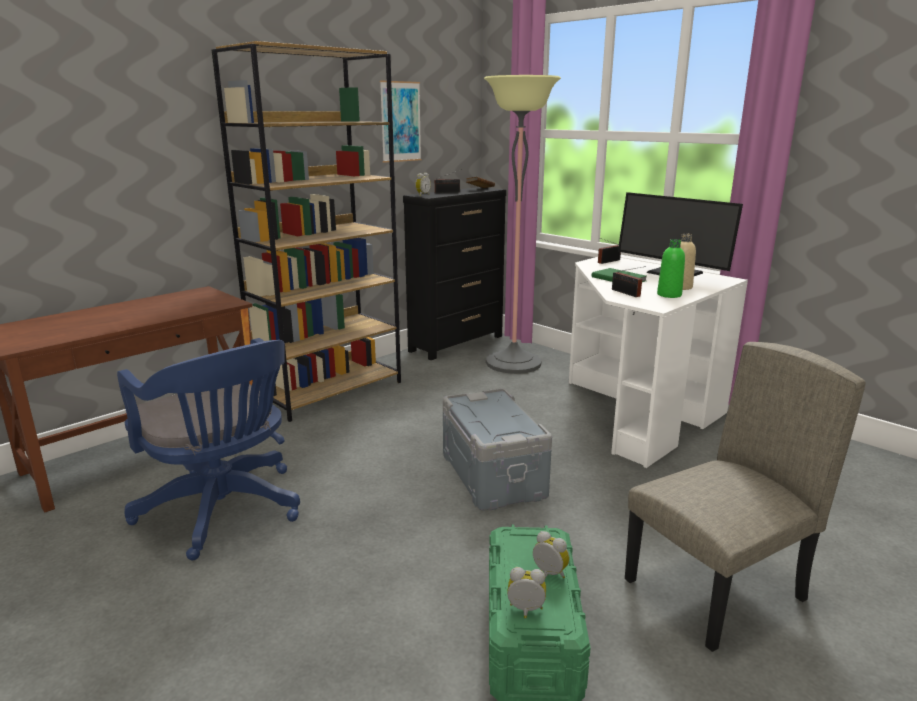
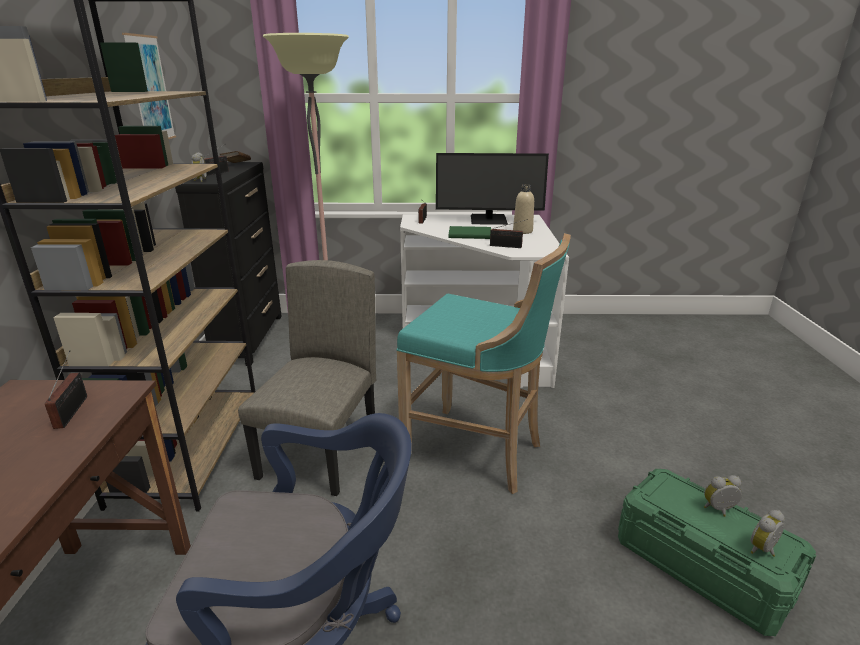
camera: 45 degrees left, 5 degrees up
grey storage box [443,388,552,511] -> turquoise stool [396,233,571,494]
beige chair [625,342,866,652] -> beige chair moved to [238,260,376,496]
green bottle [657,239,685,298] -> none
none -> radio [45,350,87,429]

